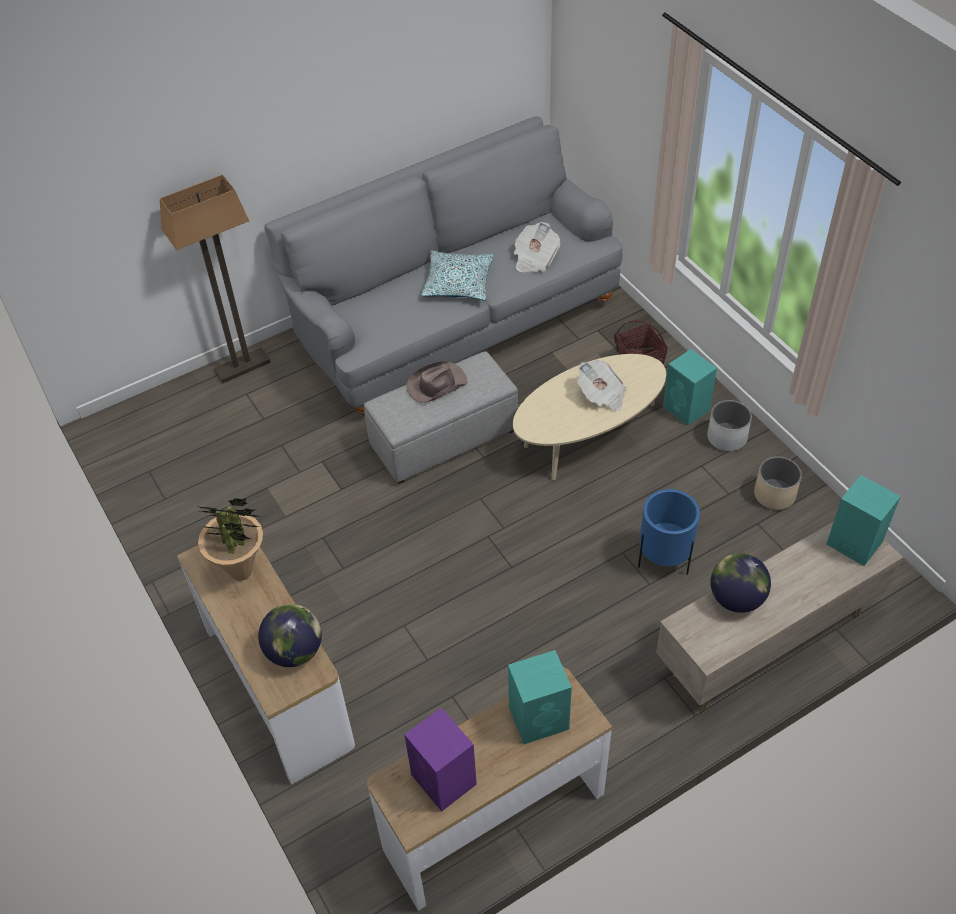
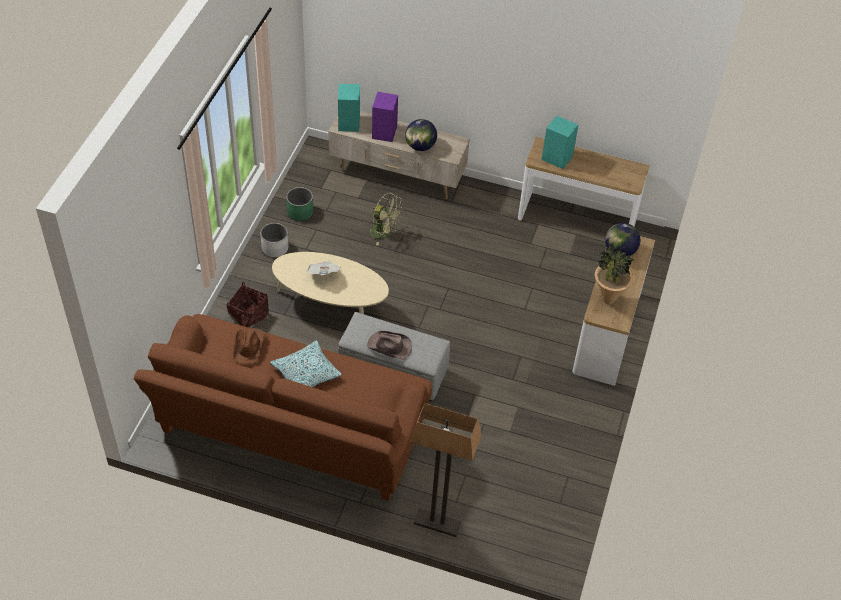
camera: 135 degrees left, 0 degrees up
grey sofa [264,116,623,416] -> brown sofa [134,314,432,501]
purple speaker [404,708,477,812] -> purple speaker moved to [372,92,398,142]
newspaper [514,222,560,272] -> brown hat [233,328,266,364]
blue planter [638,489,700,575] -> green fan [369,192,403,245]
turquoise speaker [663,349,717,426] -> none
beige planter [754,457,802,510] -> green planter [287,187,314,221]

